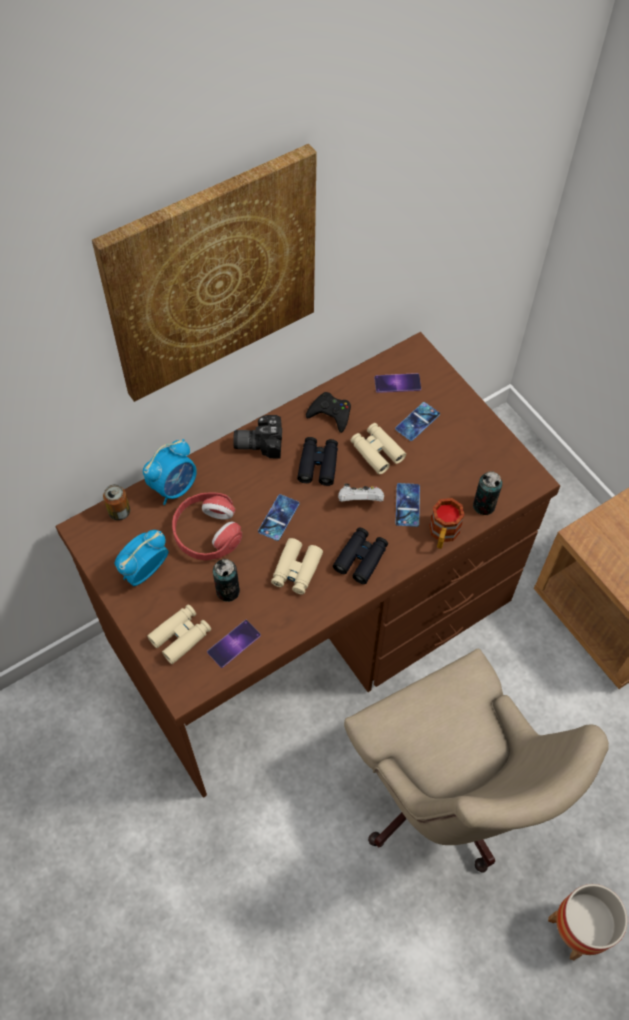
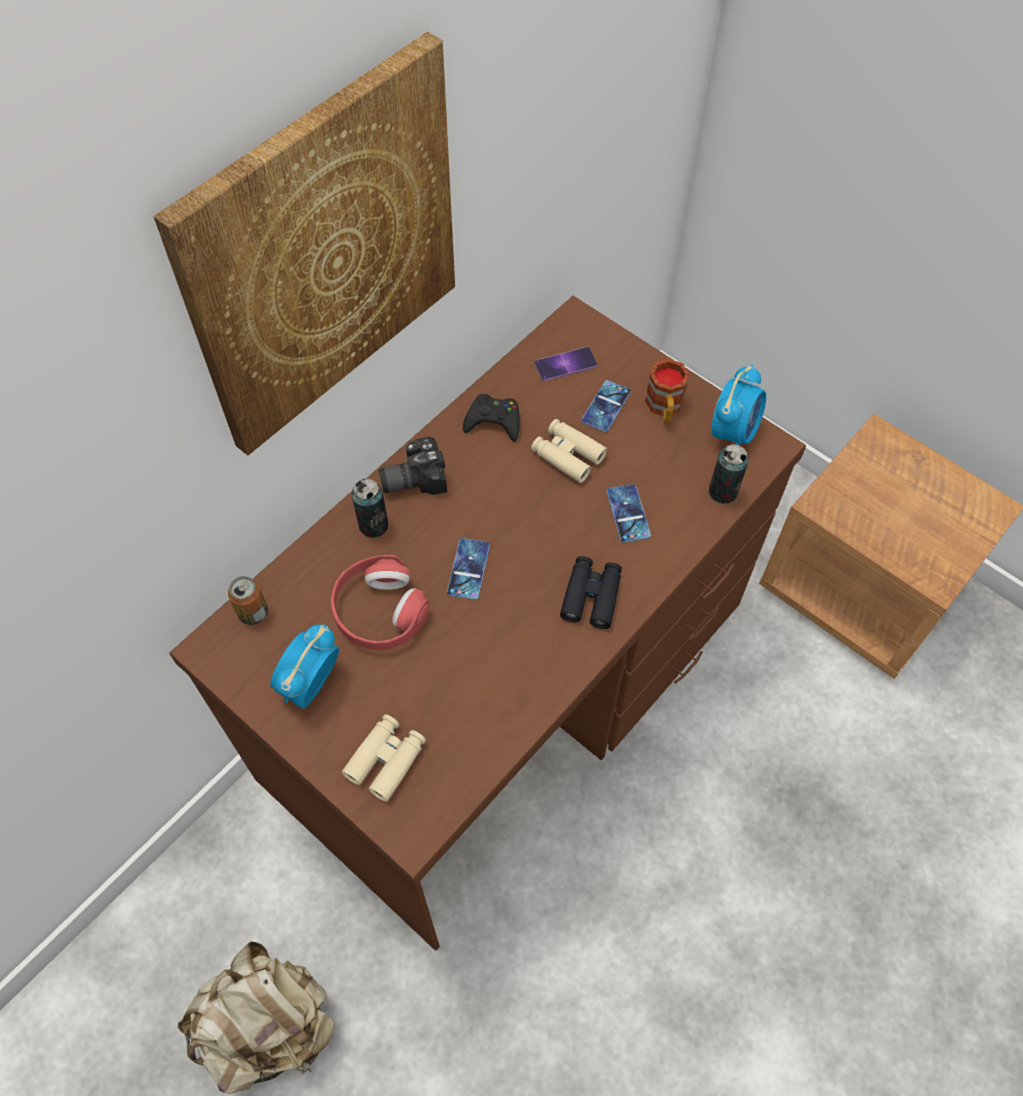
camera: 15 degrees left, 0 degrees up
alarm clock [143,439,197,505] -> alarm clock moved to [712,364,766,445]
phone [207,620,261,668] -> none
can [213,559,240,602] -> can moved to [352,478,388,538]
beige binoculars [271,538,323,595] -> none
black binoculars [297,437,338,486] -> none
white game controller [338,484,384,502] -> none
beige office chair [344,649,609,872] -> none
mug [429,498,465,549] -> mug moved to [645,359,690,423]
planter [548,884,627,960] -> none
none -> beige backpack [178,941,335,1094]

